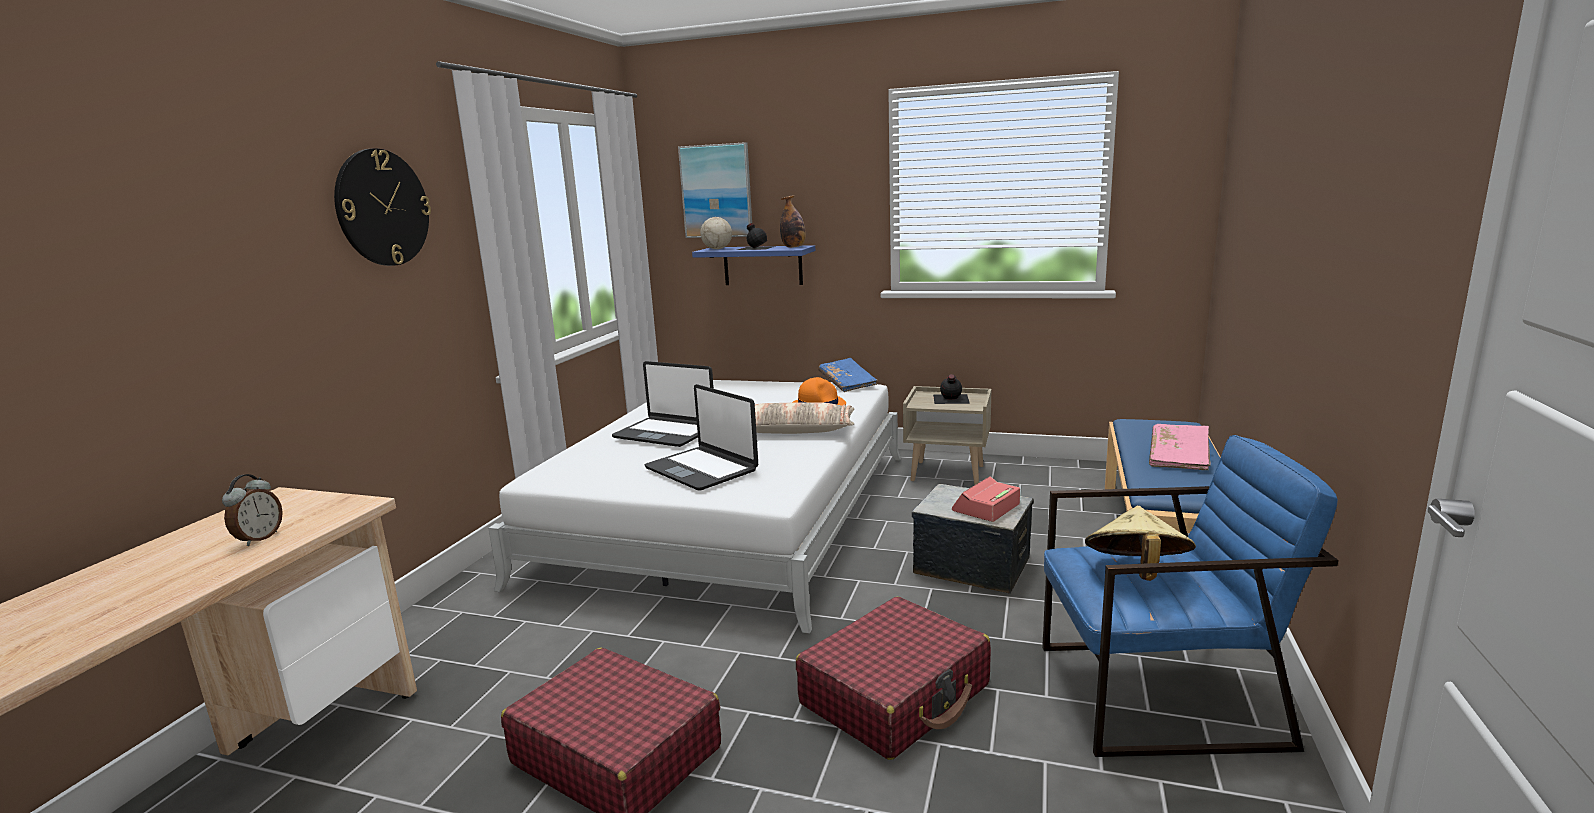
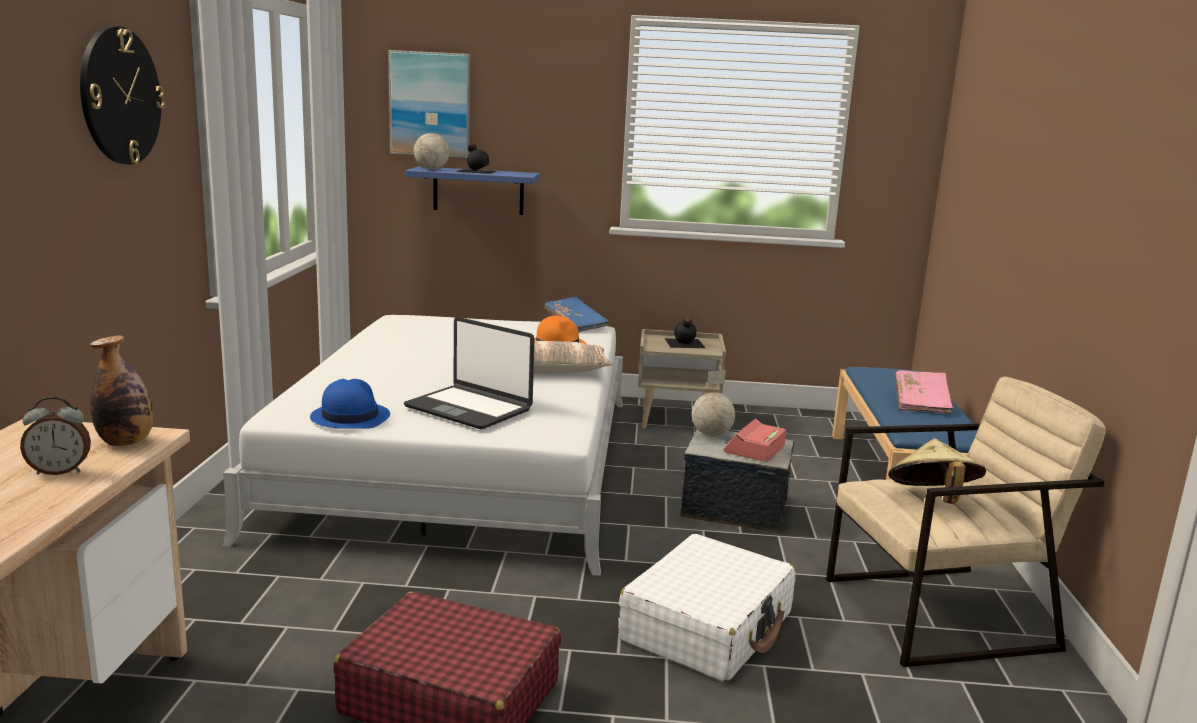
camera: 15 degrees left, 0 degrees up
alarm clock [222,474,283,546] -> alarm clock turned 75 degrees clockwise [20,396,91,475]
laptop [612,361,714,447] -> none
bottle [780,195,806,248] -> bottle moved to [90,335,153,446]
red suitcase [796,597,991,760] -> white suitcase [618,534,795,682]
blue armchair [1042,435,1338,757] -> beige armchair [826,376,1106,667]
none -> blue hat [310,379,390,429]
none -> globe [692,370,735,436]

